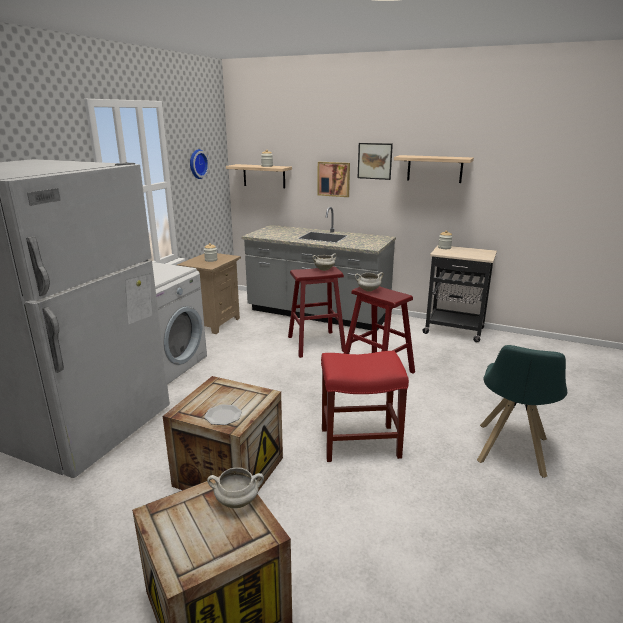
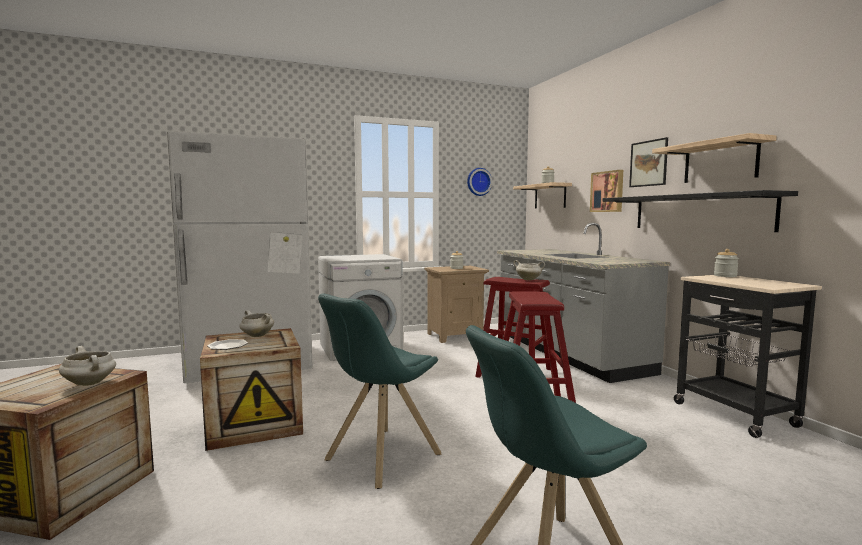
camera: 45 degrees right, 15 degrees down
red stool [321,351,409,462] -> turquoise chair [318,293,442,489]
white cooking pot [355,272,384,292] -> white cooking pot moved to [239,310,274,337]
none -> black shelf [603,190,798,232]

